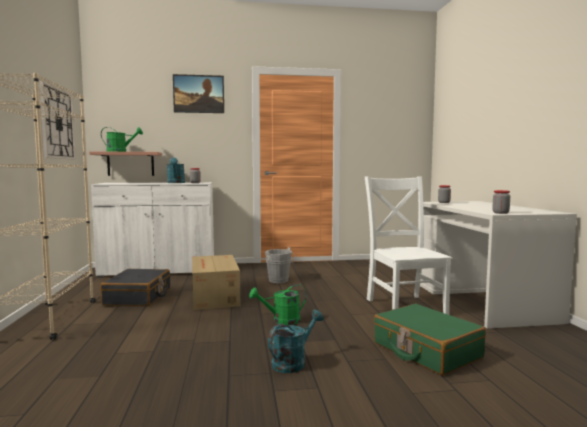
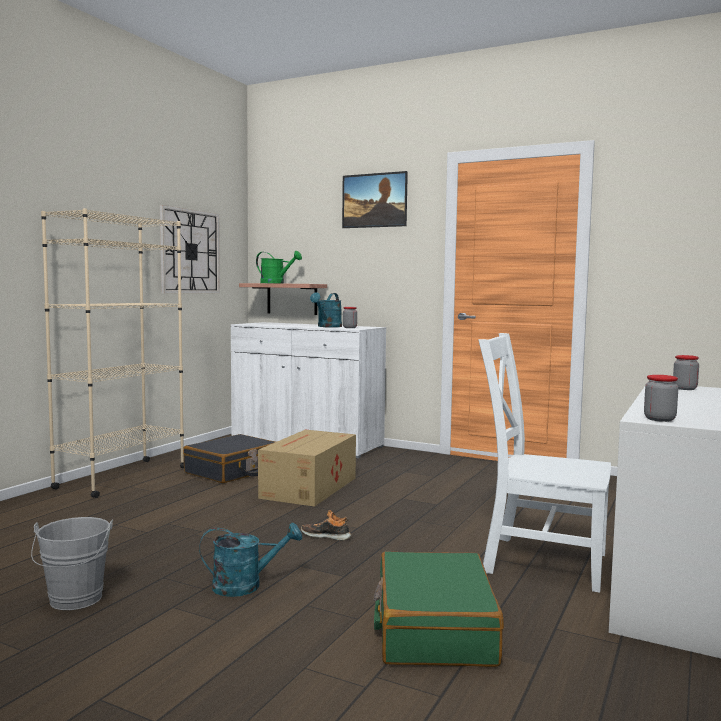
camera: 35 degrees right, 0 degrees up
green watering can [249,284,307,325] -> shoe [301,510,351,541]
grey bucket [265,247,296,283] -> grey bucket moved to [31,517,113,610]
white chair [365,176,453,315] -> white chair turned 90 degrees counterclockwise [478,333,611,593]

